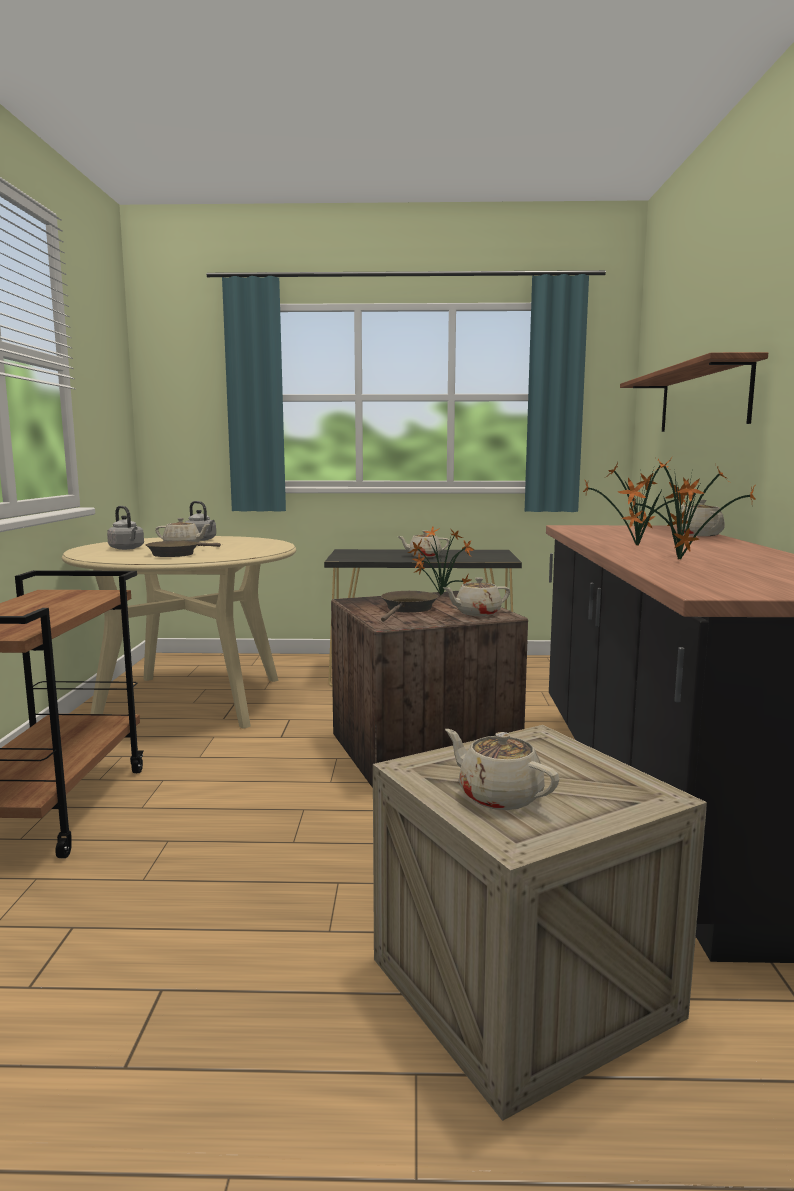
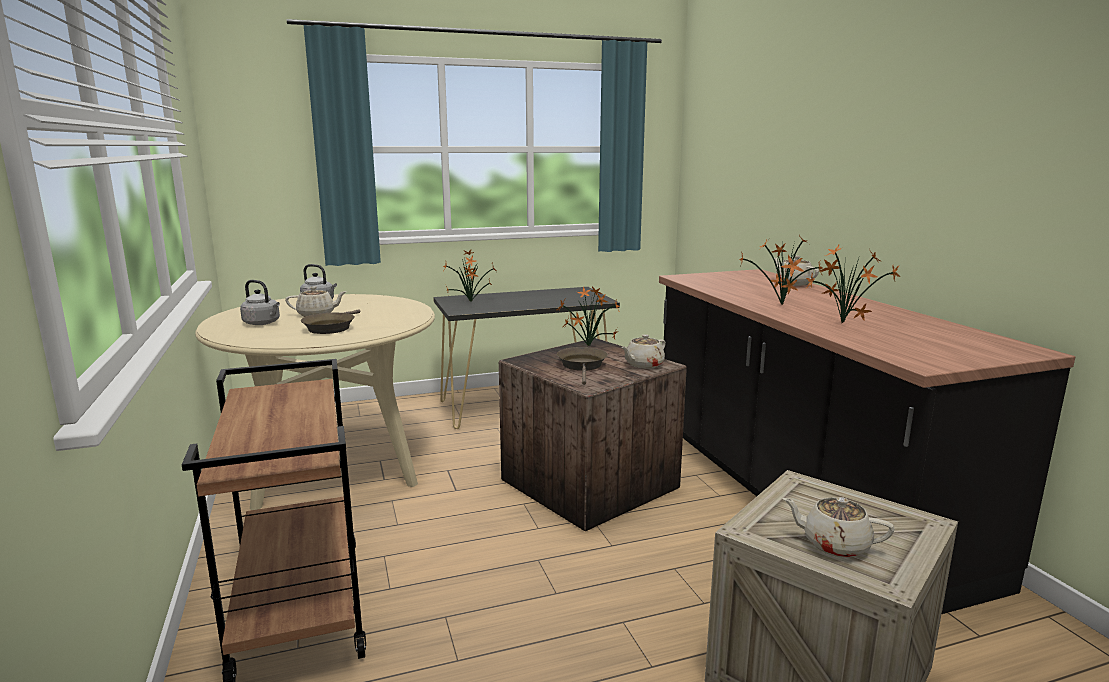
camera: 20 degrees left, 5 degrees up
beige teapot [397,530,450,557] -> none
shelf [620,352,768,432] -> none
none -> potted plant [443,250,496,301]

